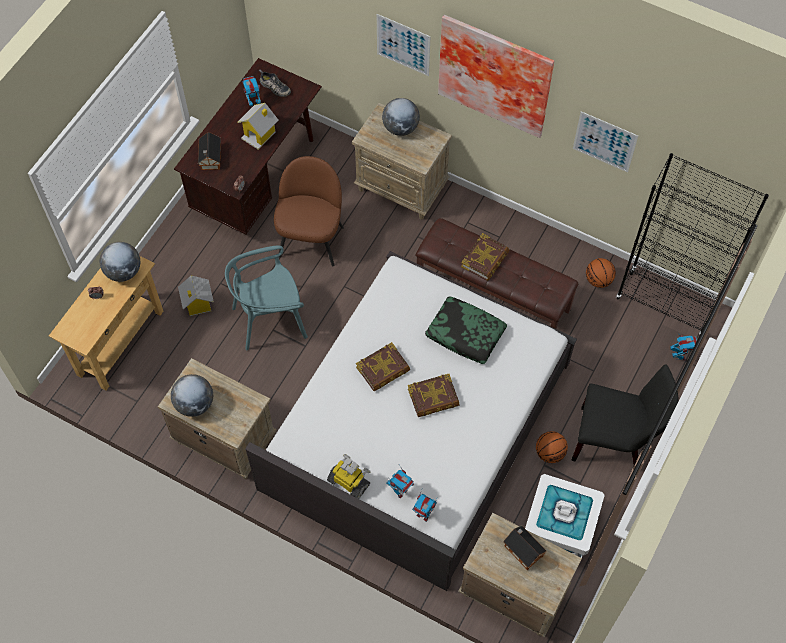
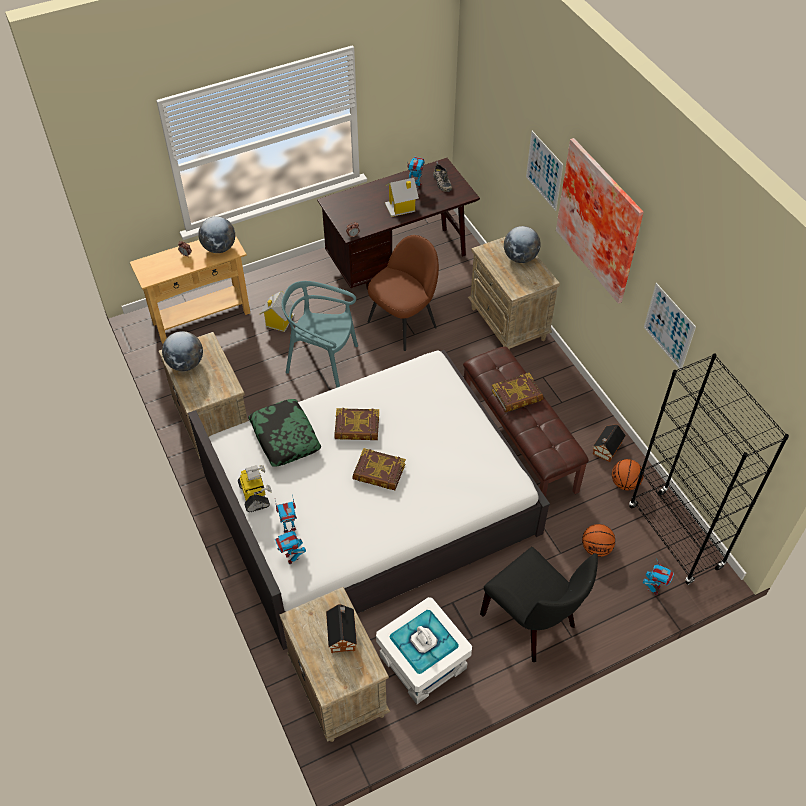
camera: 35 degrees right, 10 degrees down
toy house [198,132,221,170] -> toy house moved to [593,424,626,462]
pillow [425,296,507,364] -> pillow moved to [248,399,321,467]
basketball [536,431,568,463] -> basketball moved to [582,524,615,557]

